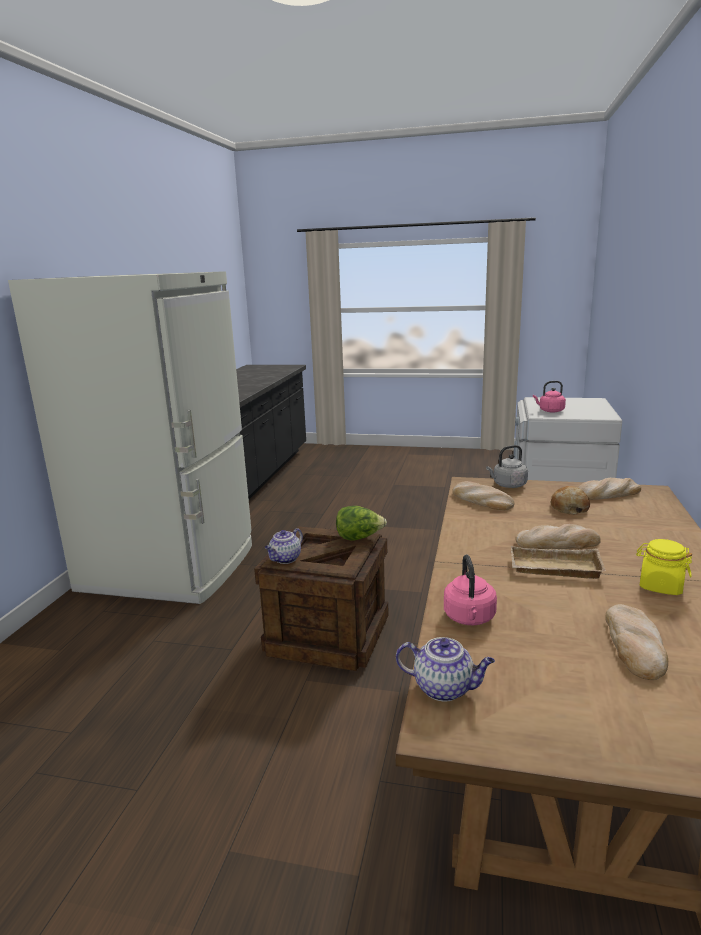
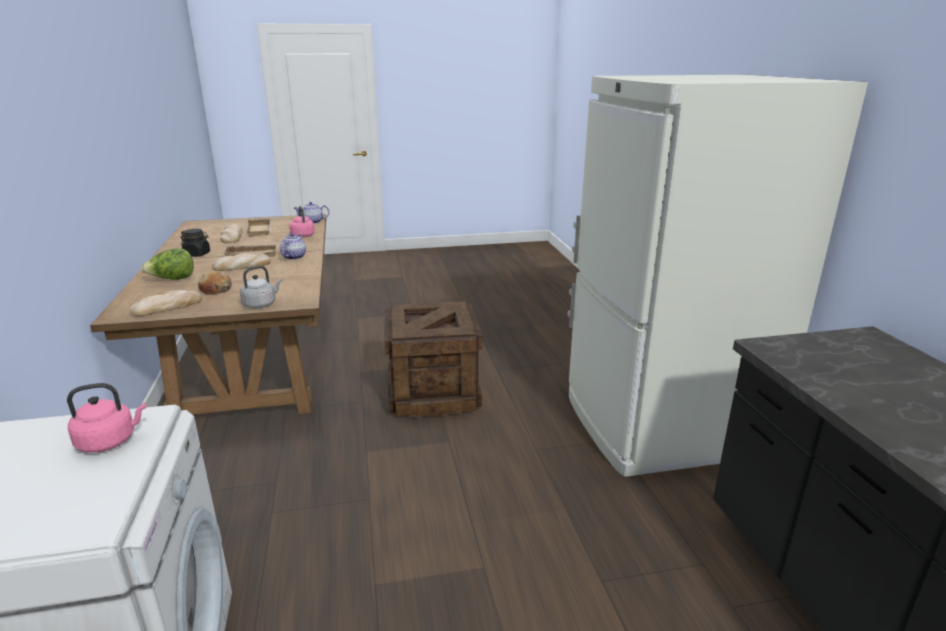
camera: 155 degrees right, 5 degrees up
teapot [265,528,303,564] -> teapot moved to [280,233,306,260]
lettuce [336,506,387,540] -> lettuce moved to [141,248,194,280]
bread [452,481,515,511] -> none
yellow jar [636,539,692,595] -> black jar [180,229,210,257]
none -> beige tray [246,218,271,237]

